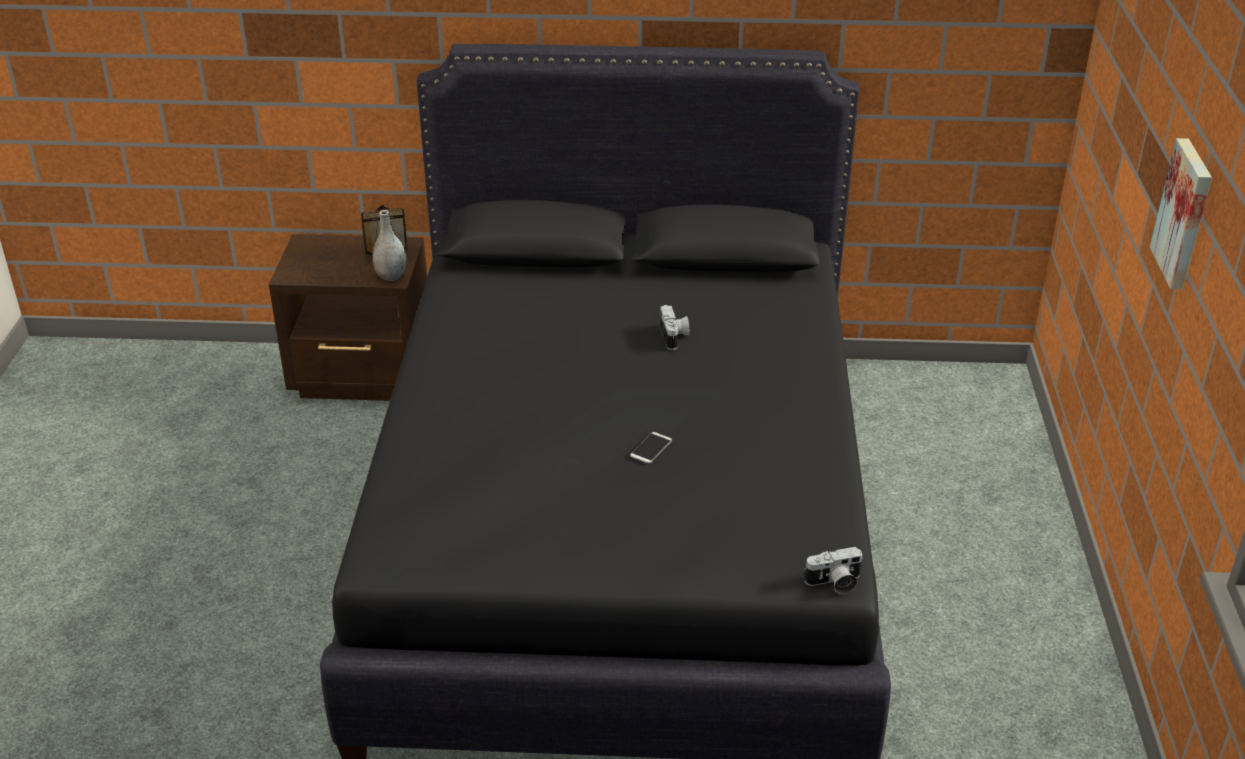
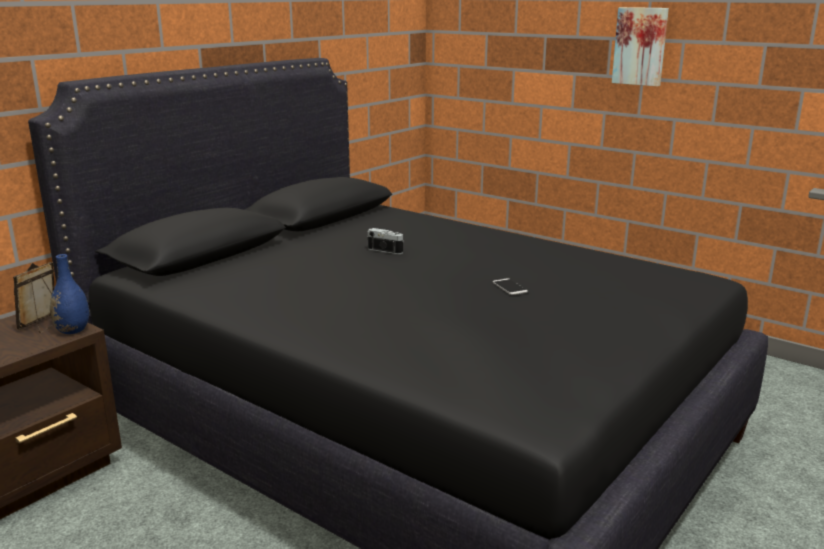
camera: 55 degrees left, 15 degrees down
grey vase [373,210,407,281] -> blue vase [50,254,89,334]
camera [804,547,863,594] -> none

